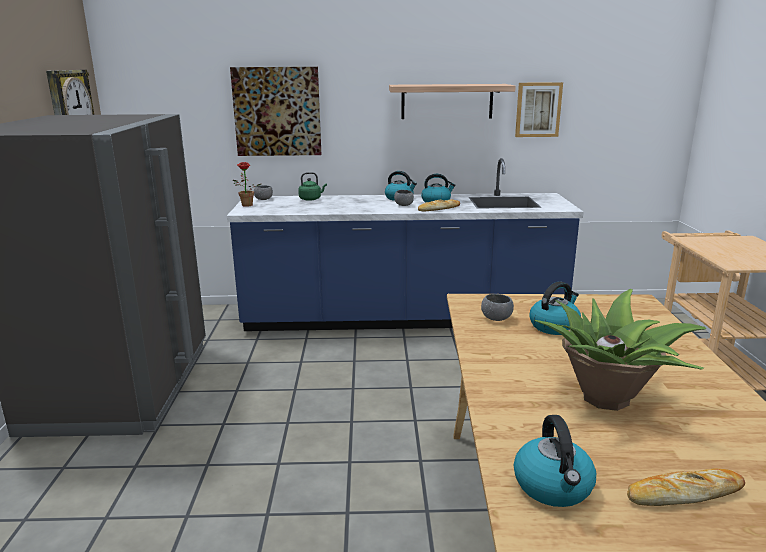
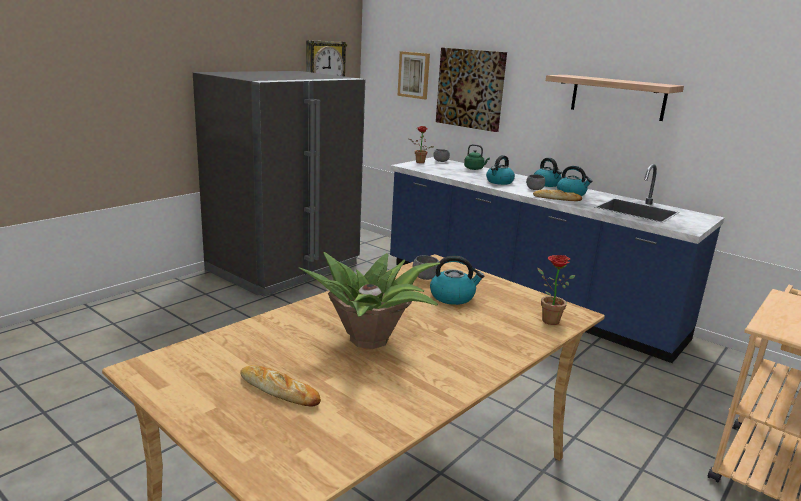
camera: 40 degrees right, 0 degrees up
kettle [514,415,596,507] -> kettle moved to [486,155,515,185]
picture [515,82,563,137] -> picture moved to [397,51,430,99]
none -> potted plant [537,255,575,325]

